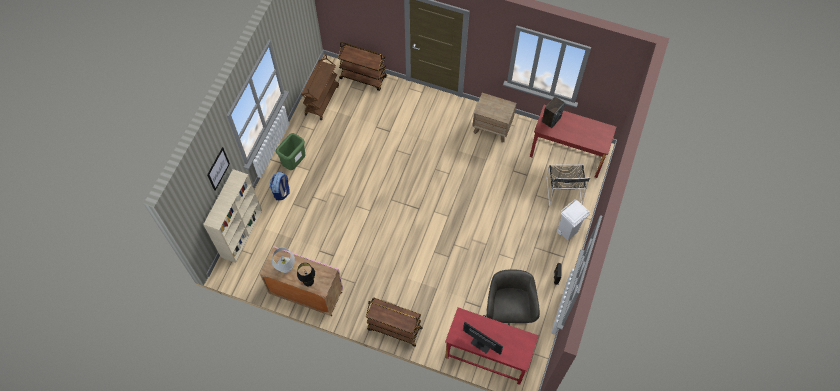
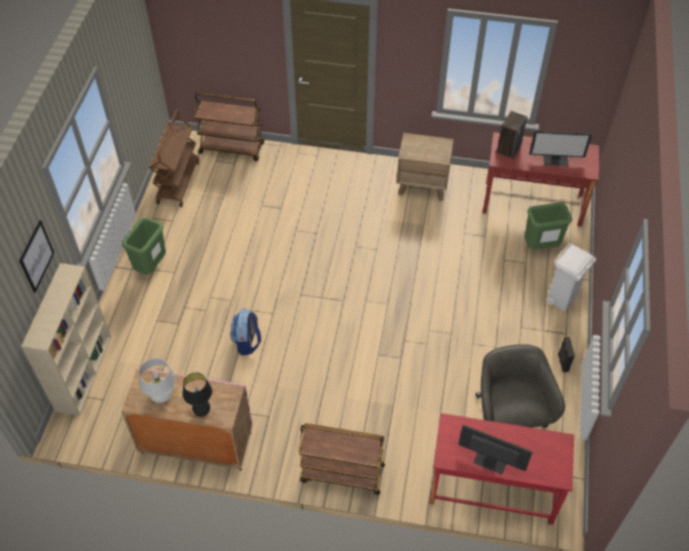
camera: 10 degrees left, 10 degrees down
backpack [270,172,289,200] -> backpack moved to [230,309,261,355]
black chair [546,164,590,206] -> green trash can [525,202,572,250]
none -> monitor [529,131,592,166]

